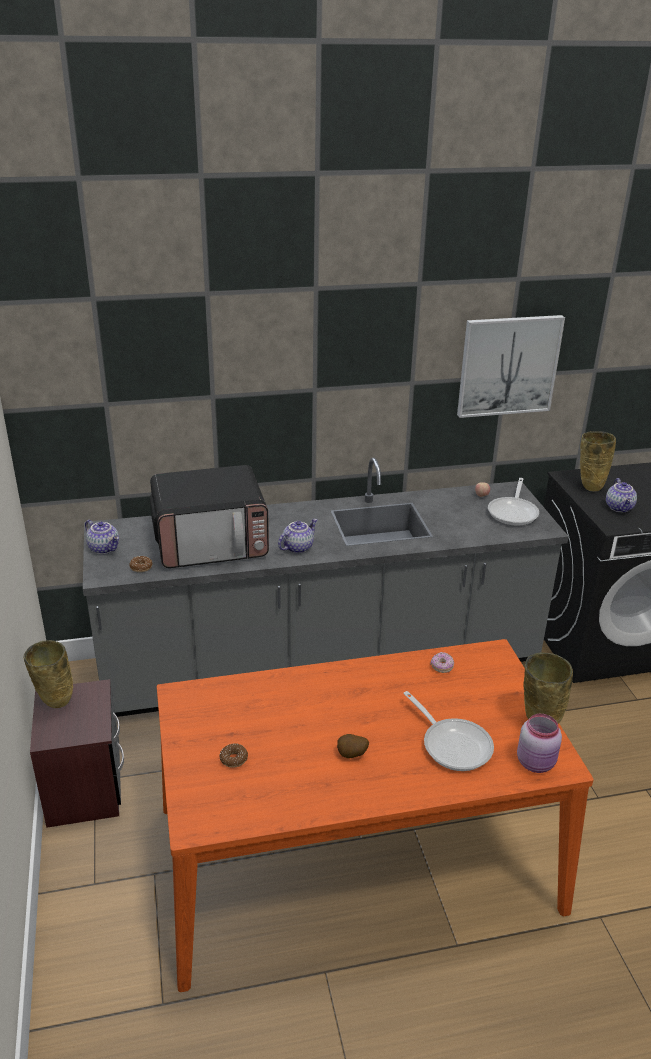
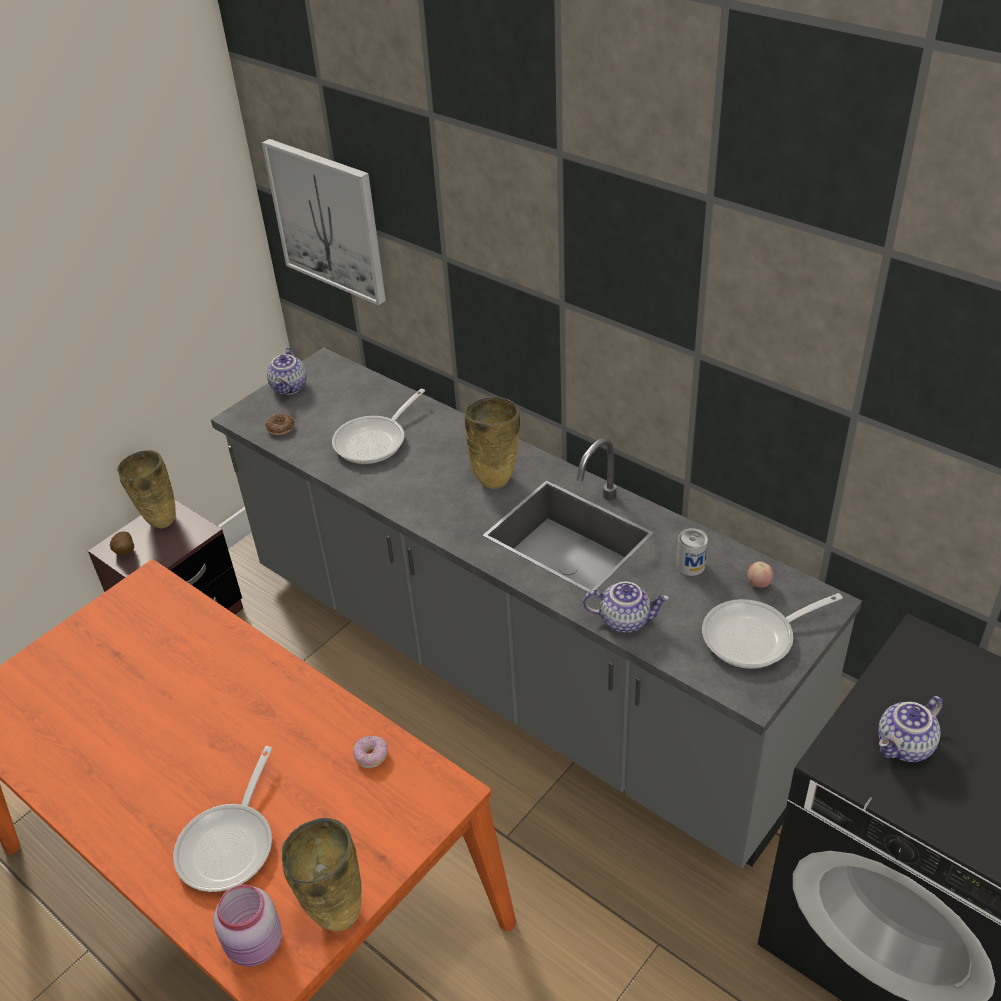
camera: 55 degrees right, 10 degrees up
microwave [150,465,269,568] -> frying pan [332,389,425,464]
donut [219,744,248,768] -> none
teapot [278,519,317,553] -> teapot moved to [583,582,669,633]
potato [337,734,369,758] -> potato moved to [110,531,134,555]
picture [457,315,565,418] -> picture moved to [262,139,386,306]
beige vase [580,431,616,492] -> beige vase moved to [464,397,520,489]
none -> can [676,528,708,576]

